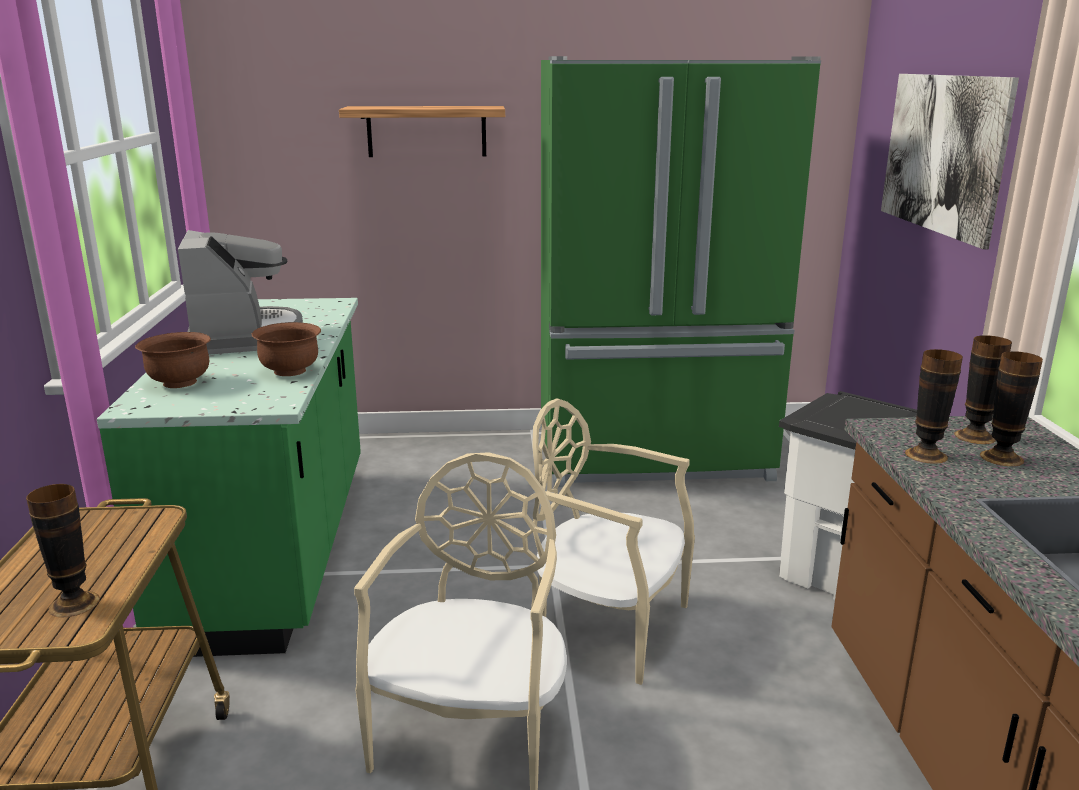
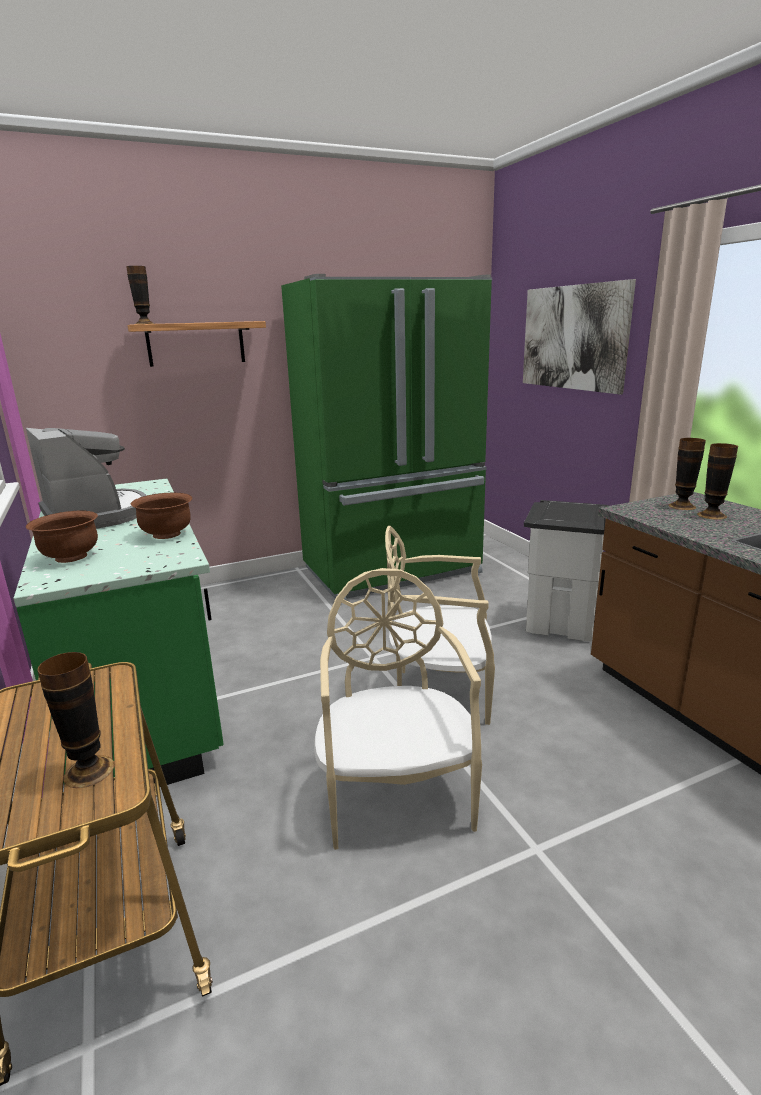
camera: 20 degrees left, 0 degrees up
vase [905,349,963,464] -> vase moved to [126,266,155,324]

